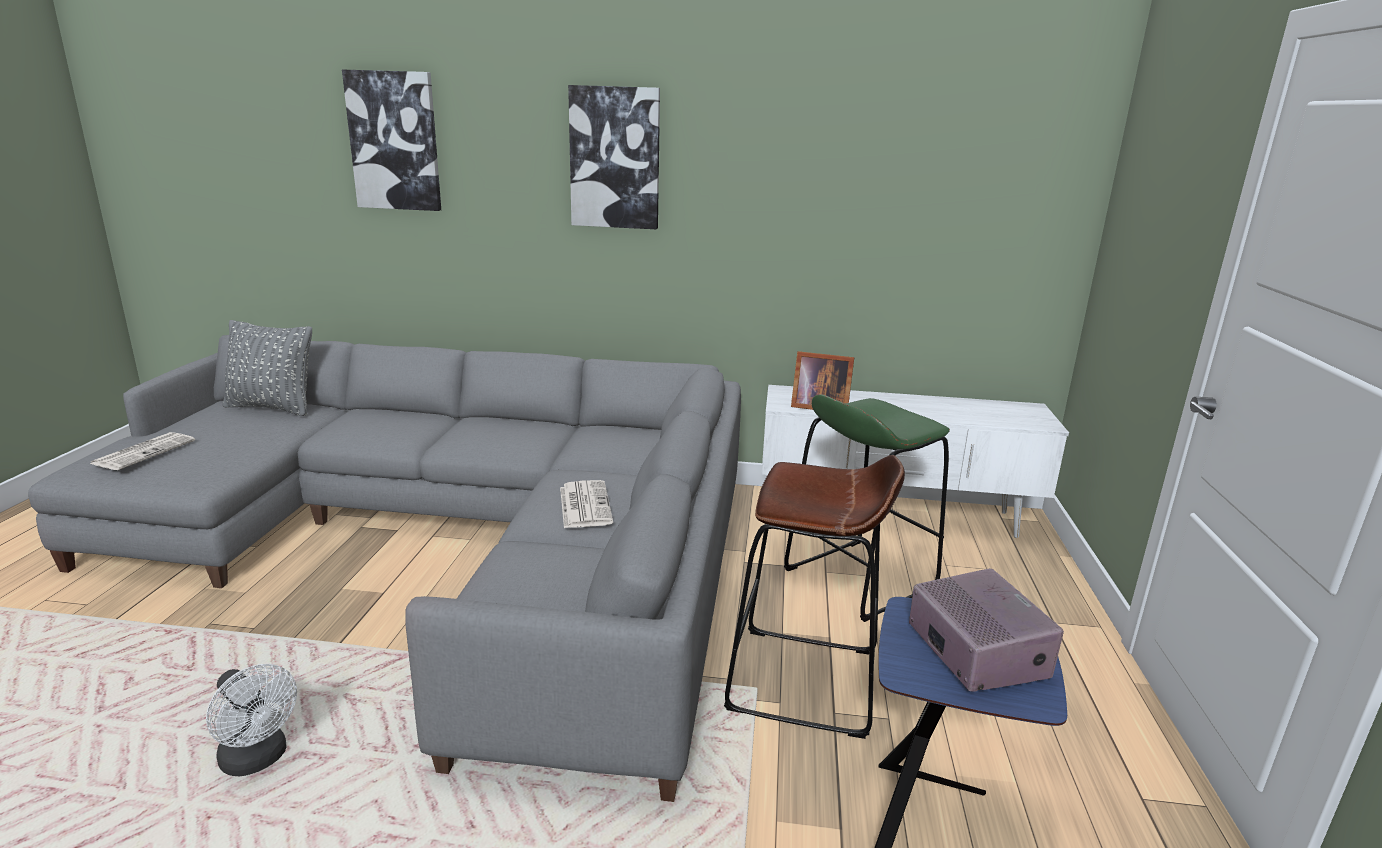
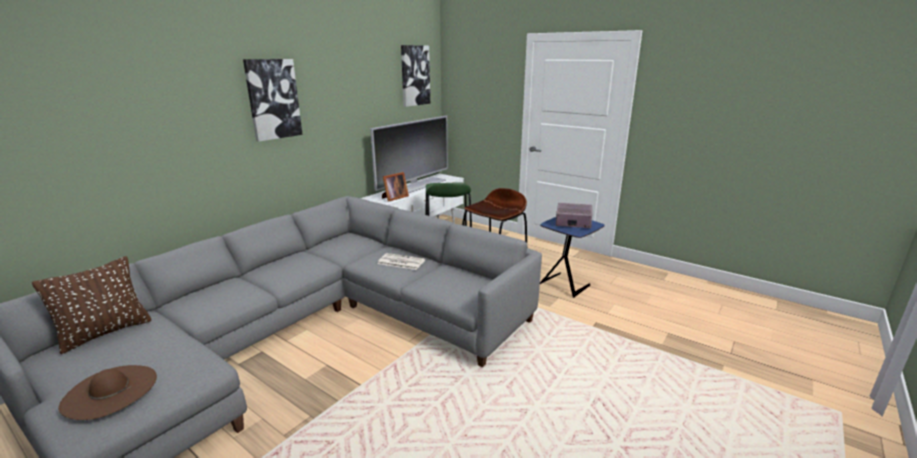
camera: 60 degrees left, 0 degrees up
newspaper [90,432,195,470] -> brown hat [58,365,157,420]
white fan [206,664,297,776] -> none
grey pillow [223,320,312,416] -> brown pillow [32,256,151,354]
picture [342,69,441,211] -> picture moved to [401,45,430,107]
none -> television [370,116,448,193]

